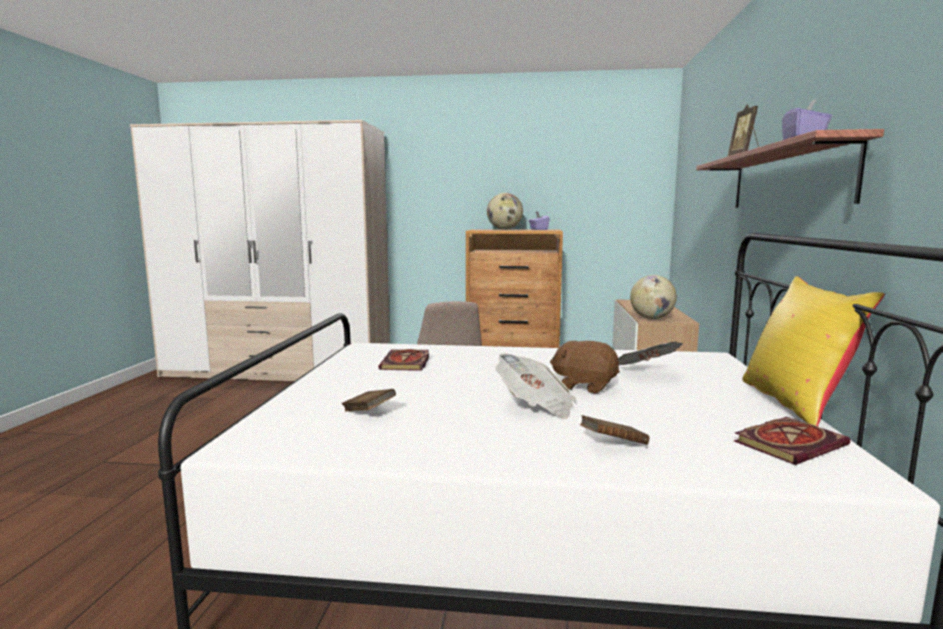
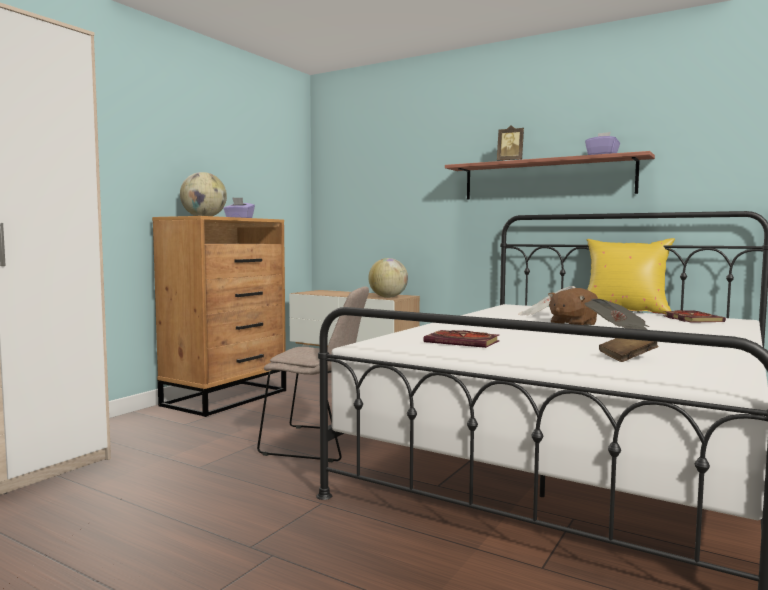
camera: 65 degrees left, 5 degrees down
brown book [580,415,649,445] -> none

